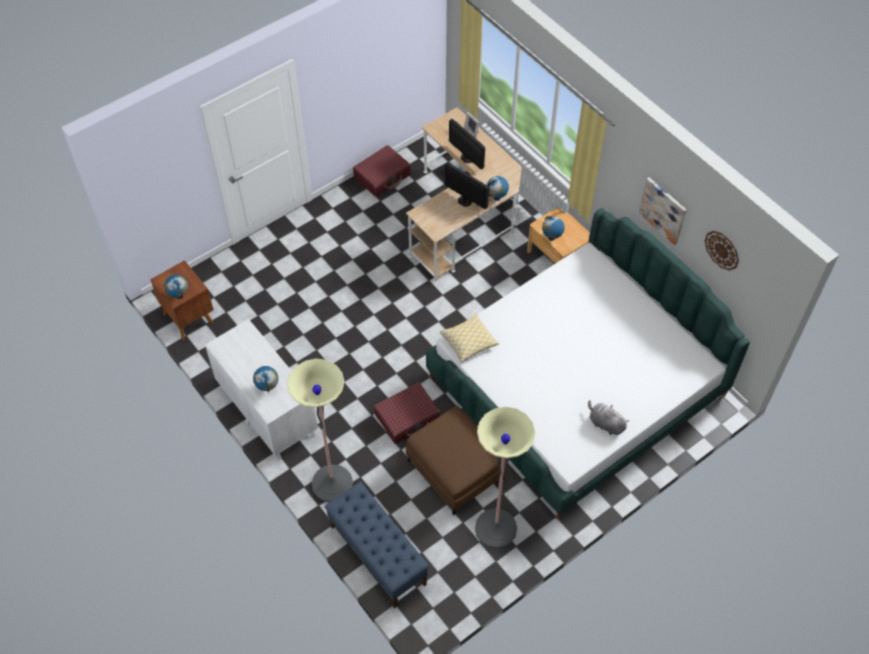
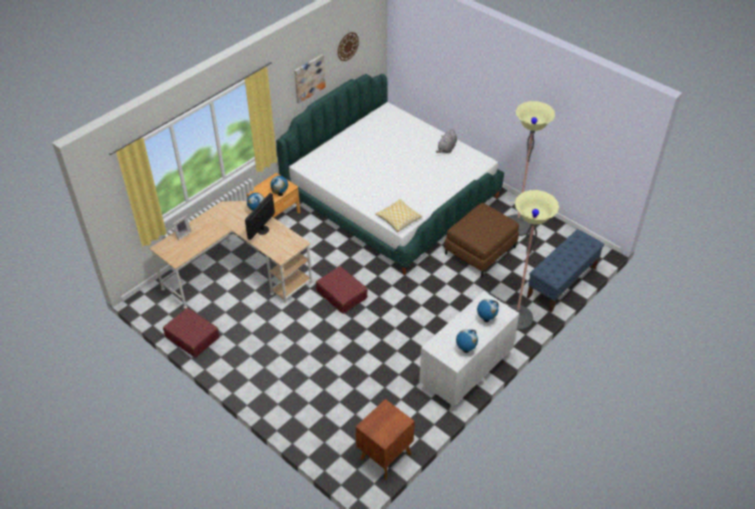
camera: 100 degrees left, 10 degrees down
globe [164,274,188,299] -> globe moved to [456,329,478,353]
red suitcase [374,382,440,444] -> red suitcase moved to [316,266,368,314]
monitor [449,119,485,170] -> none

